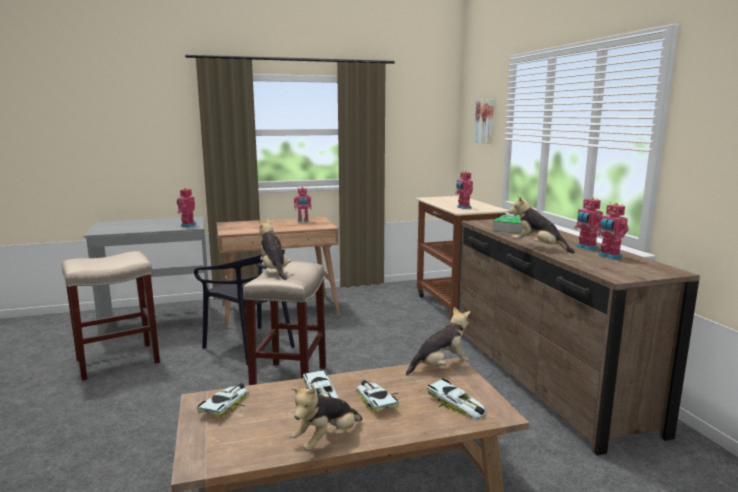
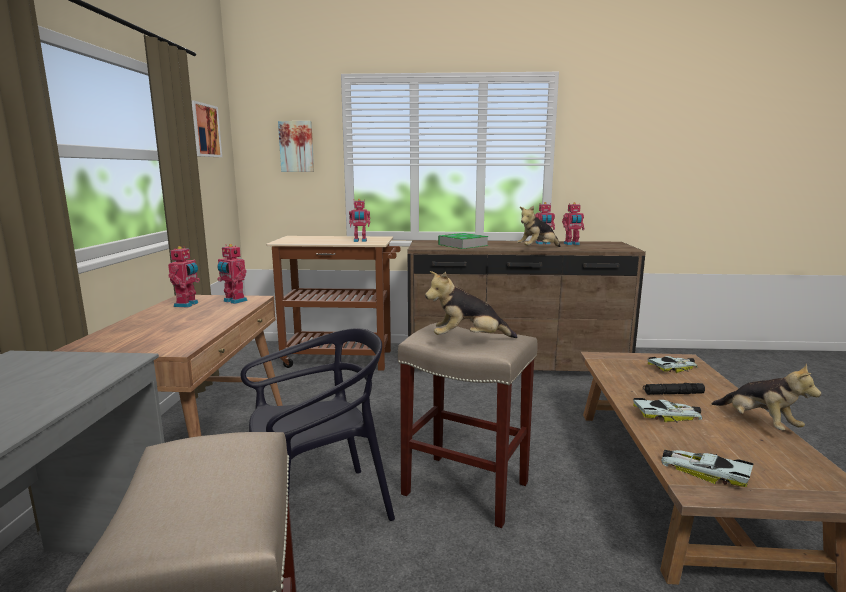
camera: 70 degrees left, 0 degrees up
toy robot [177,188,196,227] -> toy robot moved to [217,244,248,304]
toy car [356,380,399,413] -> black flashlight [643,383,705,395]
plush toy [406,307,470,375] -> none
none -> picture [192,101,222,157]

